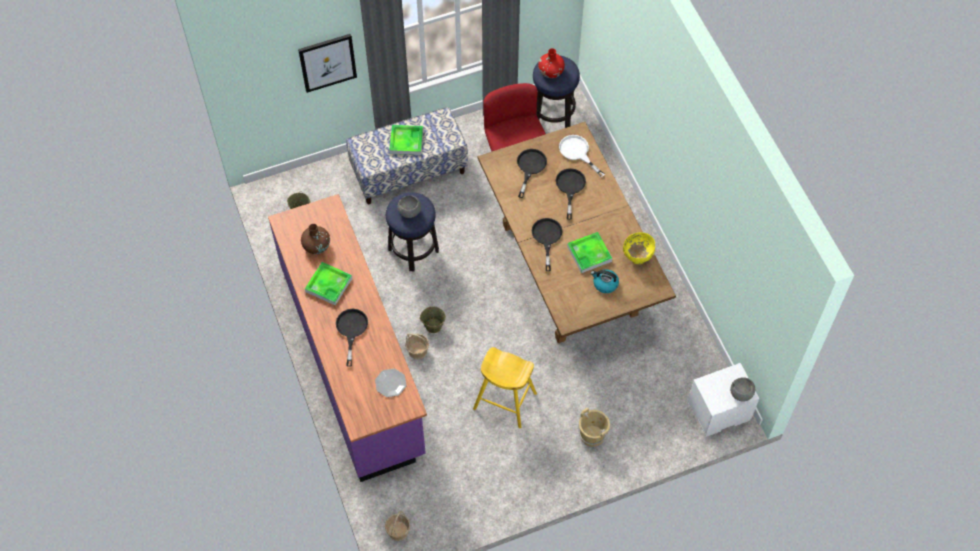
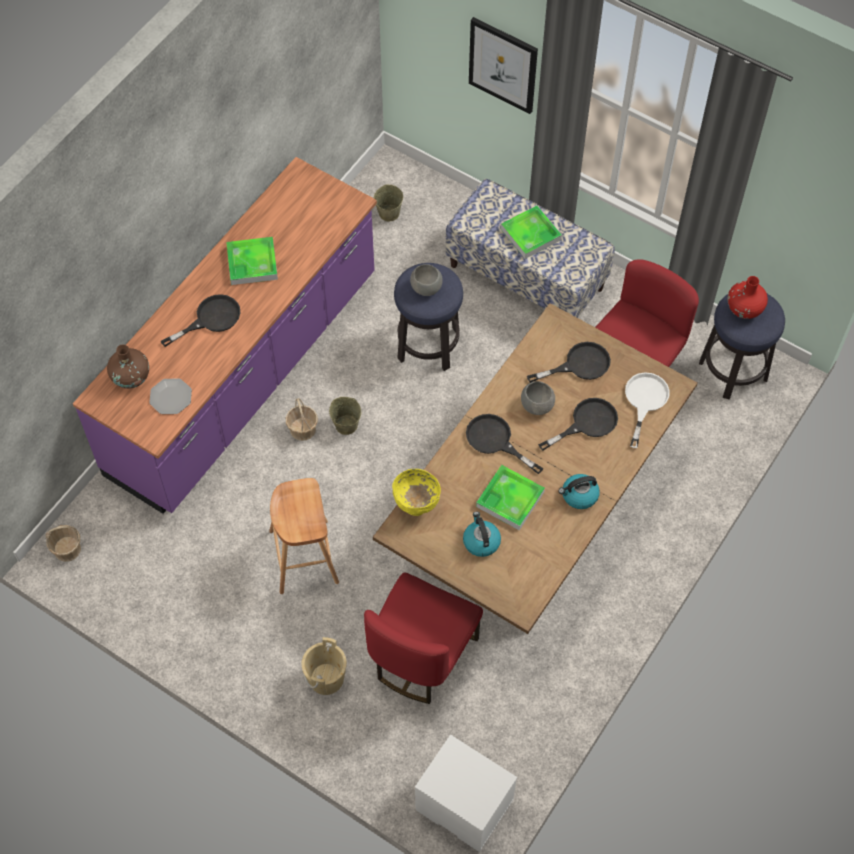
camera: 55 degrees right, 0 degrees up
brown vase [301,224,330,254] -> brown vase moved to [107,344,149,389]
yellow stool [473,347,537,428] -> brown stool [269,478,339,594]
black frying pan [532,218,562,271] -> black frying pan turned 105 degrees counterclockwise [466,414,544,474]
yellow bowl [623,232,655,264] -> yellow bowl moved to [392,469,441,516]
grey bowl [730,377,755,402] -> grey bowl moved to [521,381,555,415]
none -> red chair [364,572,483,704]
none -> kettle [559,474,600,509]

